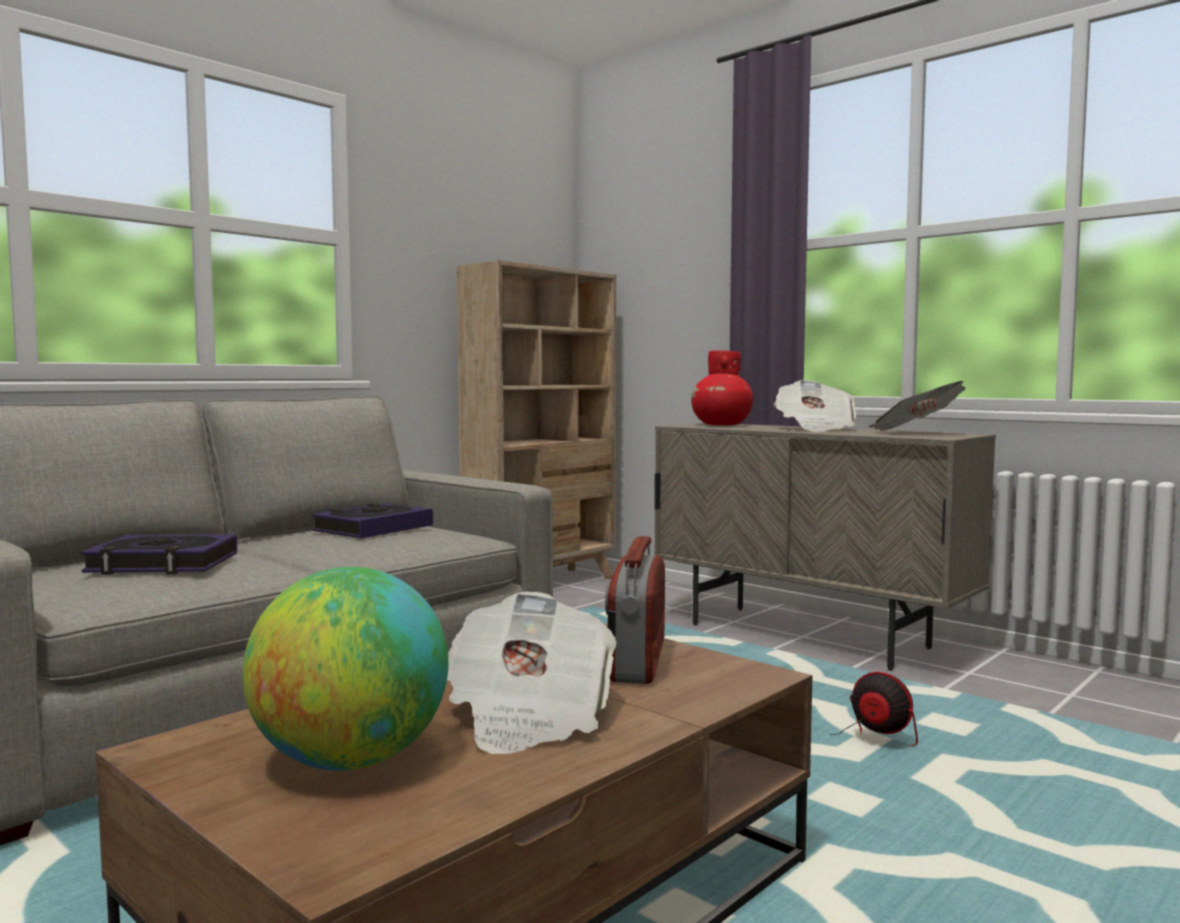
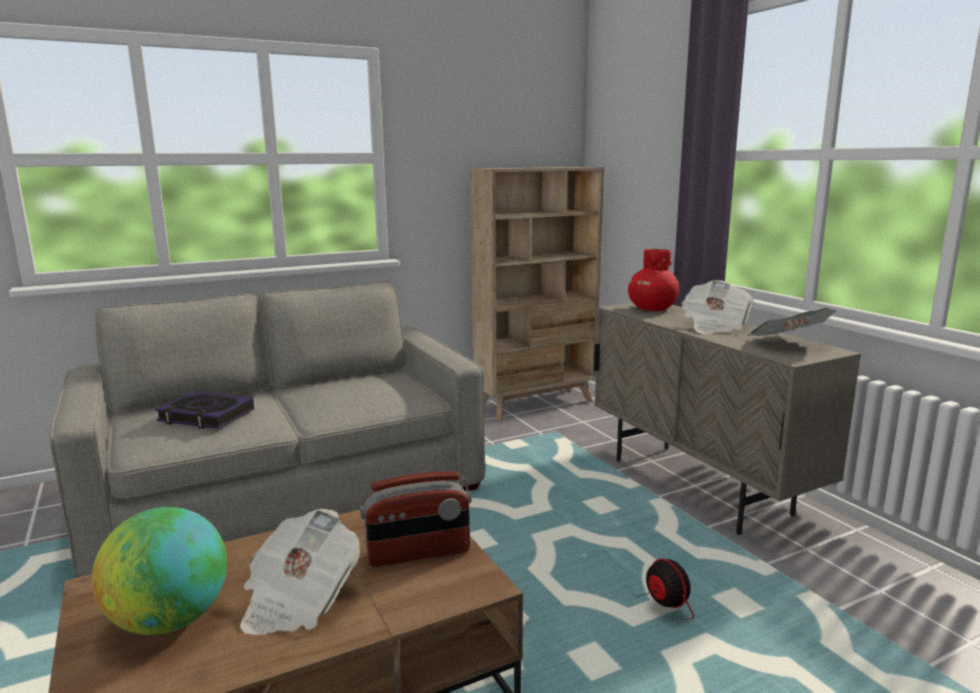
camera: 20 degrees right, 10 degrees up
book [312,503,433,538] -> none
radio [605,536,665,684] -> radio turned 135 degrees counterclockwise [360,471,472,567]

